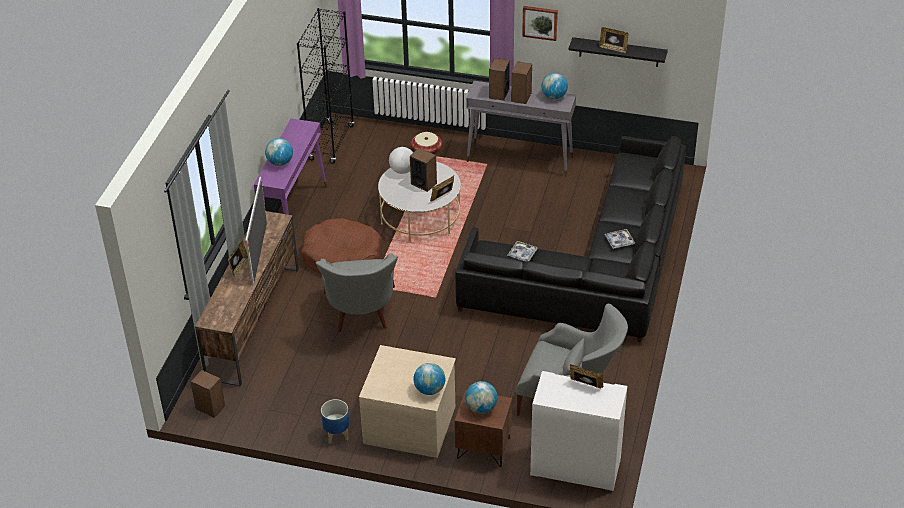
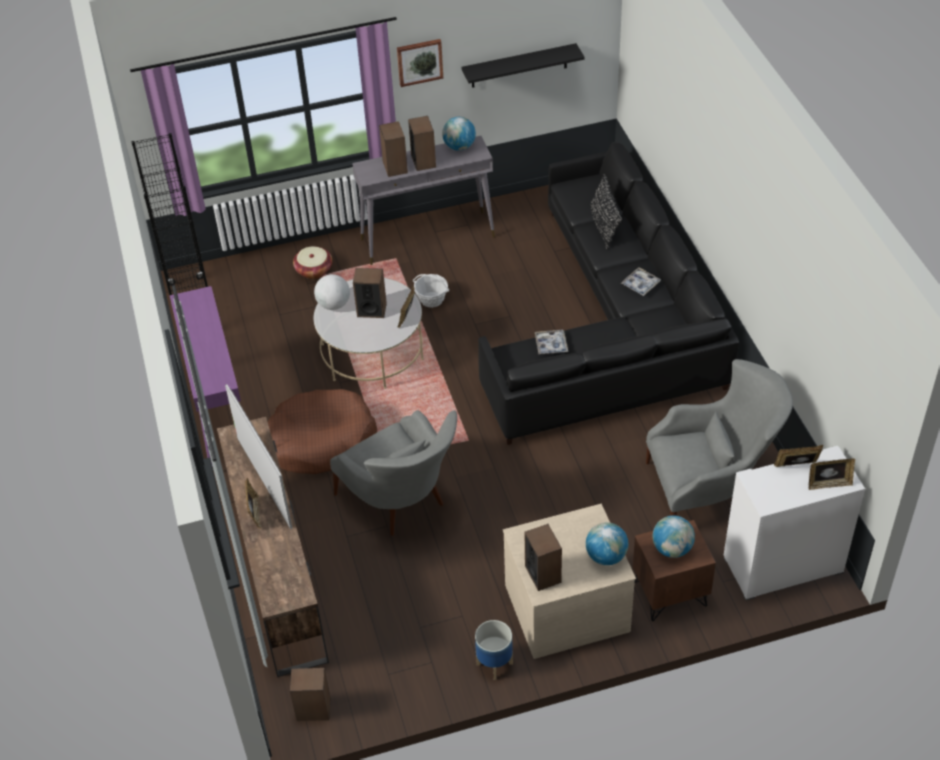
camera: 30 degrees left, 5 degrees up
globe [265,138,293,166] -> none
picture frame [599,27,628,53] -> picture frame moved to [809,458,855,490]
none -> basket [413,274,449,308]
none -> speaker [525,524,562,591]
none -> black pillow [590,174,622,249]

